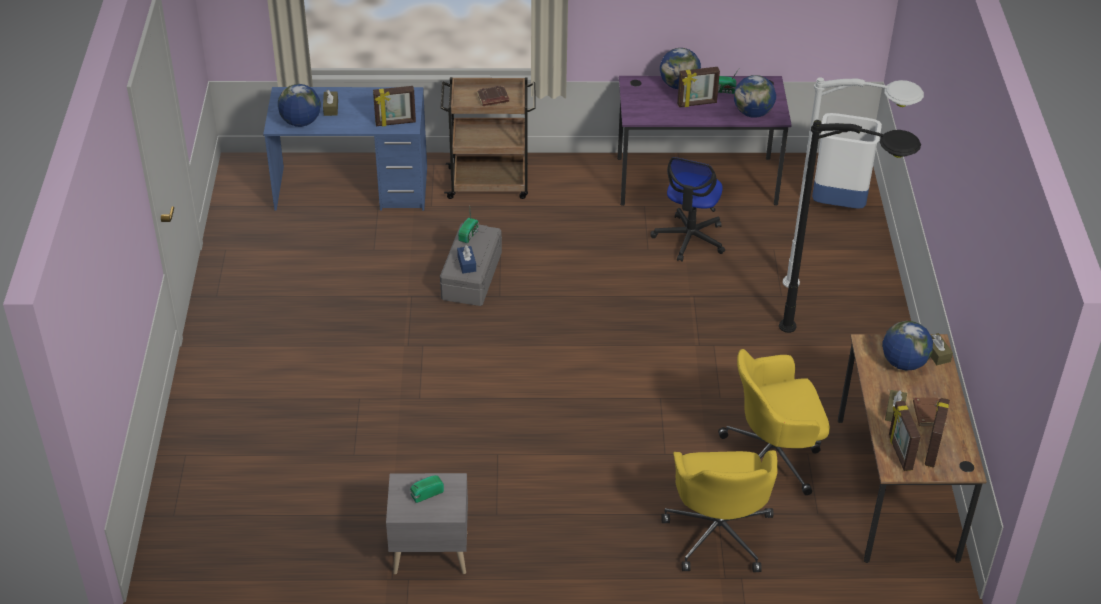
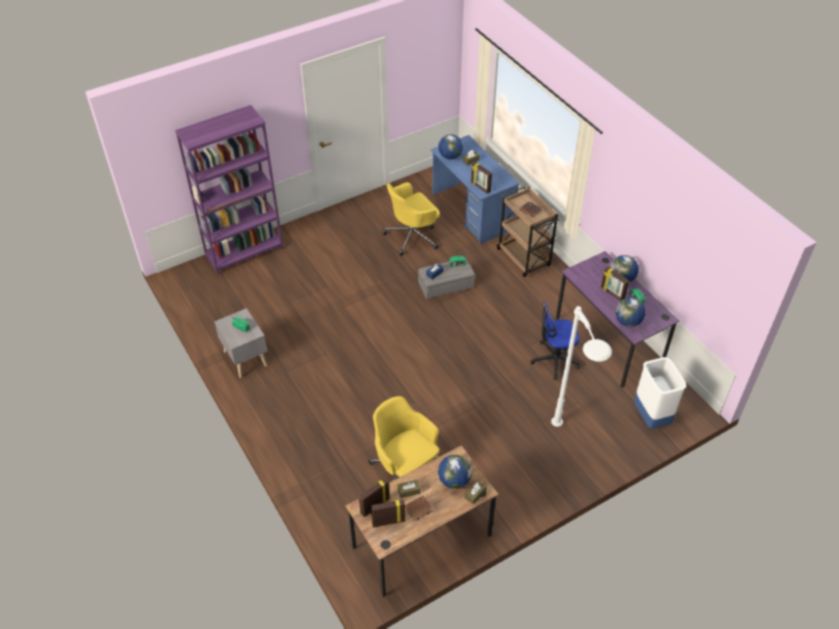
camera: 60 degrees right, 5 degrees up
yellow office chair [661,450,778,572] -> yellow office chair moved to [382,182,440,256]
black floor lamp [779,120,921,333] -> none
none -> purple bookcase [175,105,284,275]

